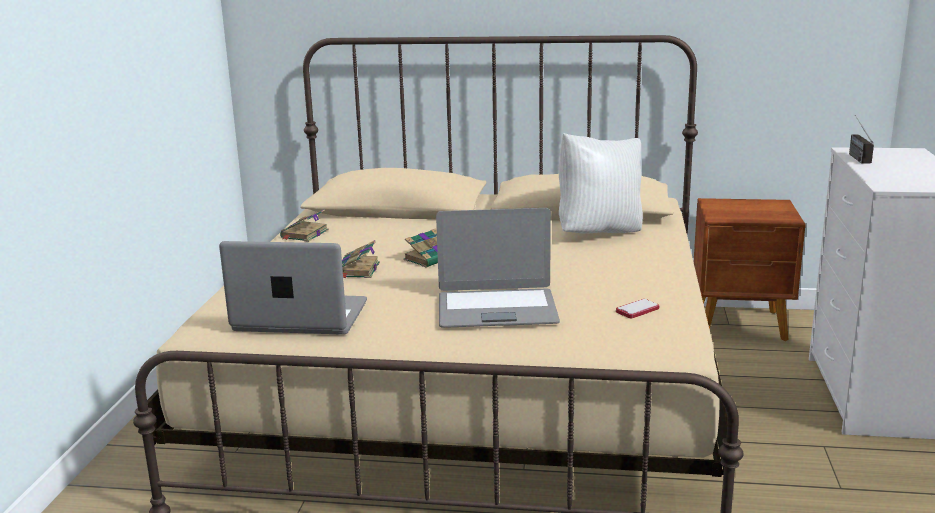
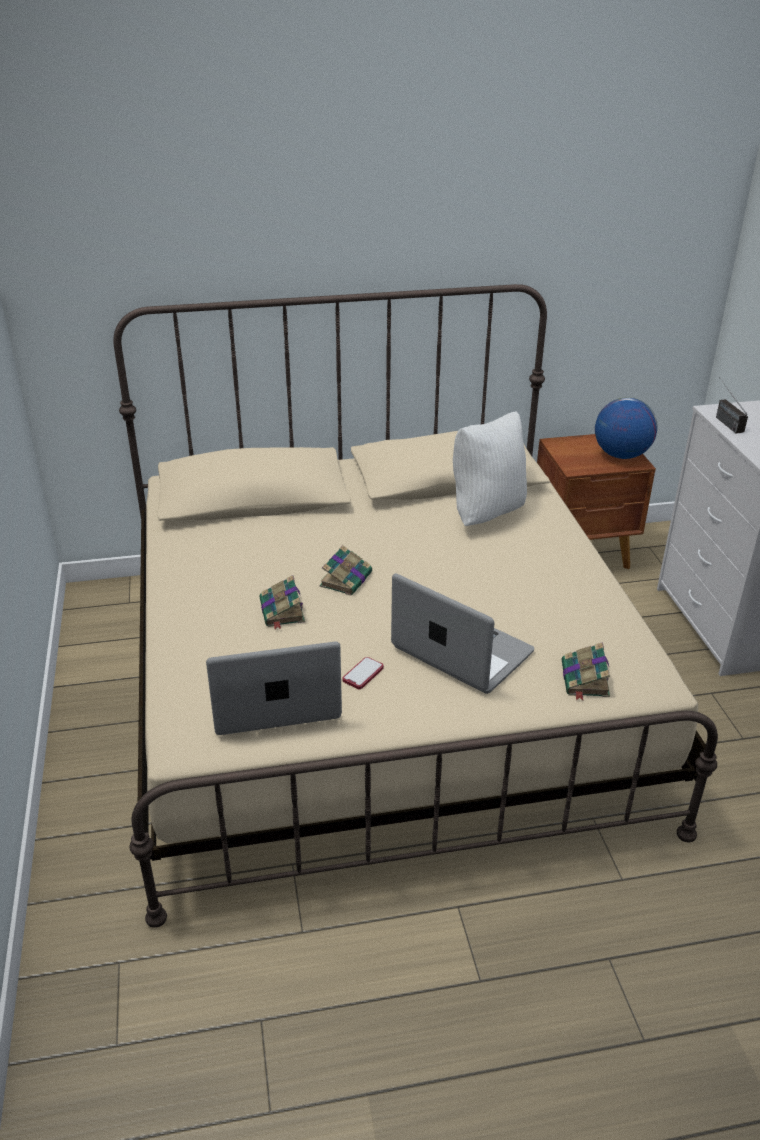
camera: 20 degrees left, 15 degrees up
book [280,210,329,242] -> book moved to [562,642,610,701]
laptop [436,208,560,328] -> laptop turned 120 degrees counterclockwise [391,573,534,694]
phone [616,299,659,318] -> phone moved to [343,657,384,689]
none -> globe [595,397,658,459]

